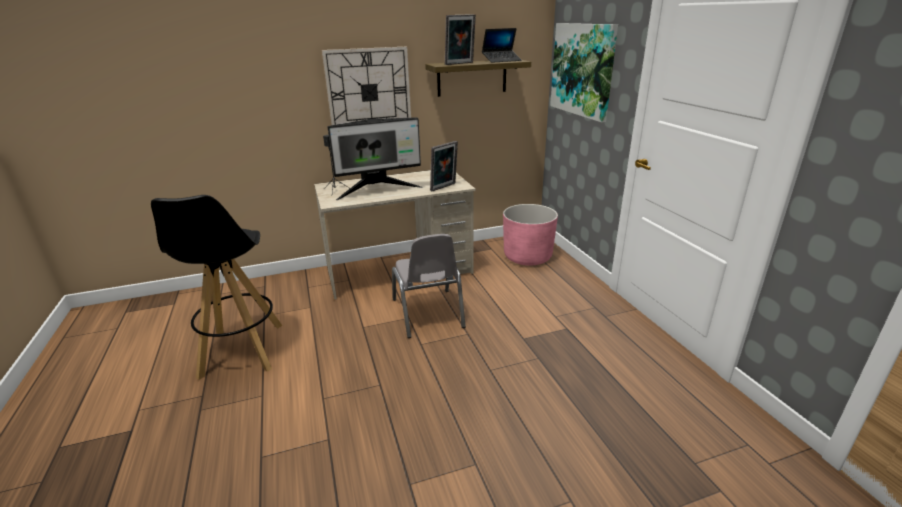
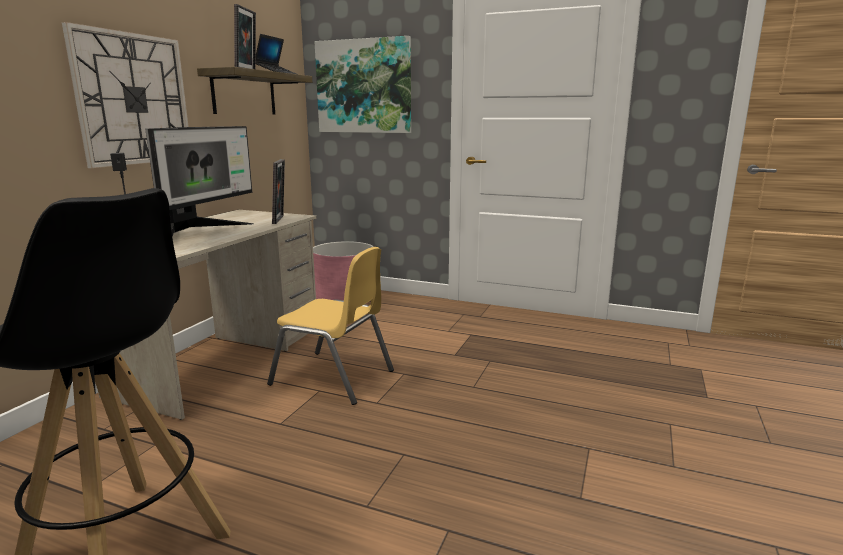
camera: 50 degrees left, 10 degrees down
grey chair [392,234,466,338] -> yellow chair [267,247,394,405]

